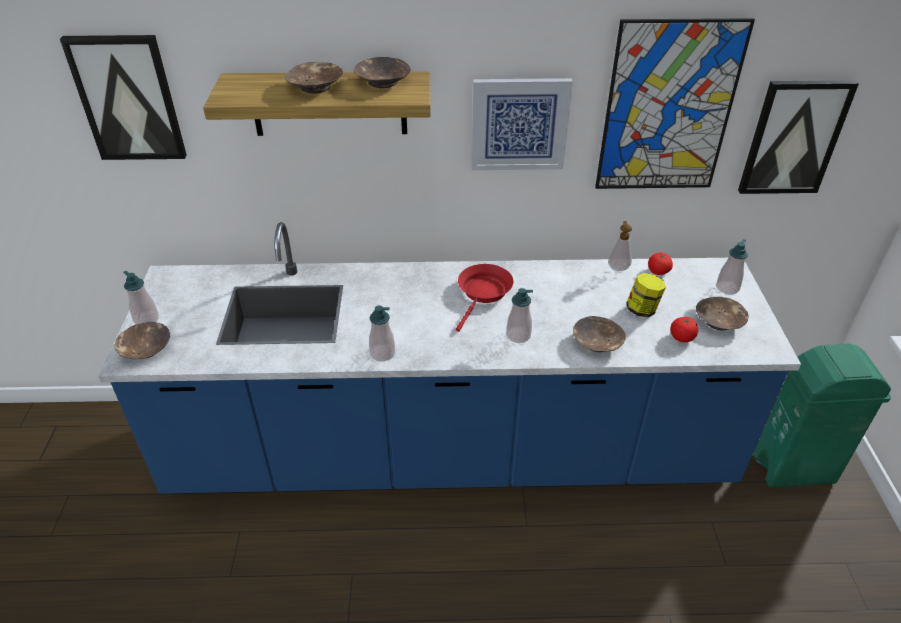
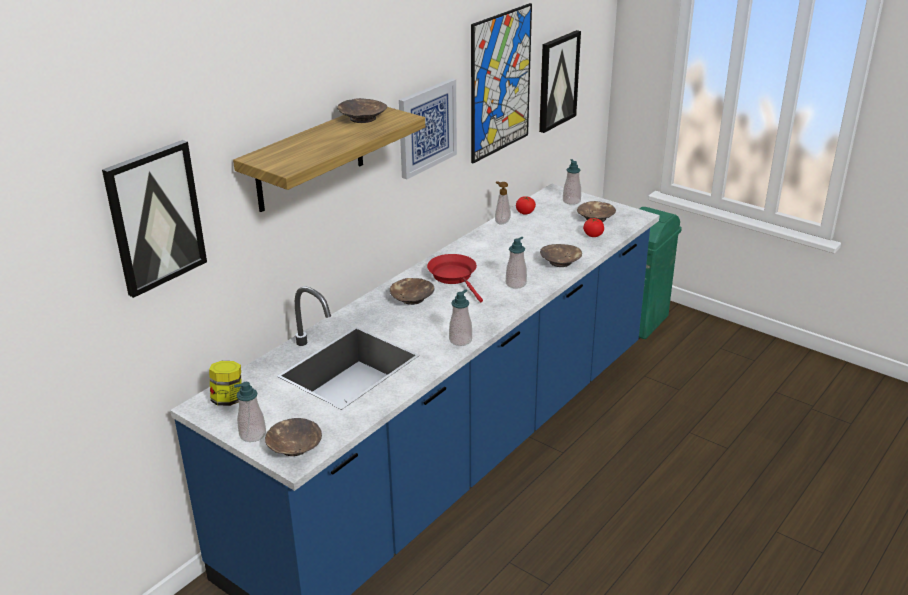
camera: 50 degrees left, 10 degrees down
brown bowl [285,62,343,94] -> brown bowl moved to [390,278,434,305]
jar [627,273,666,318] -> jar moved to [209,361,242,406]

